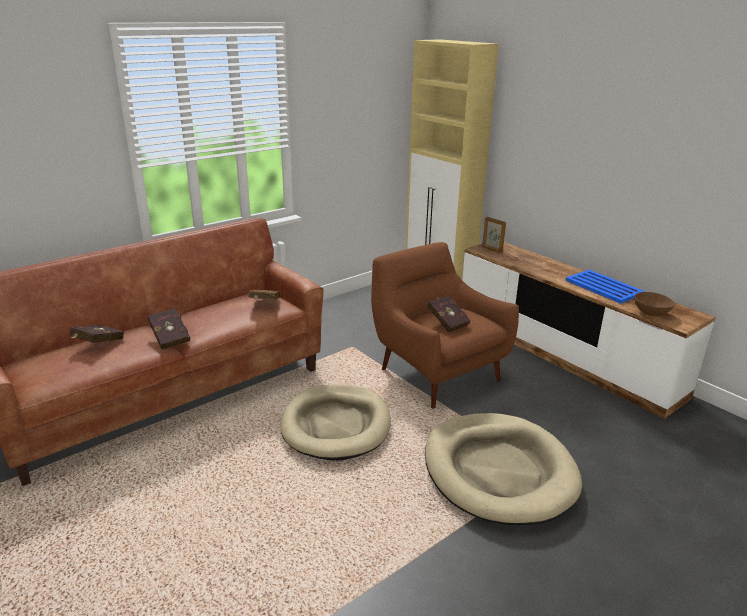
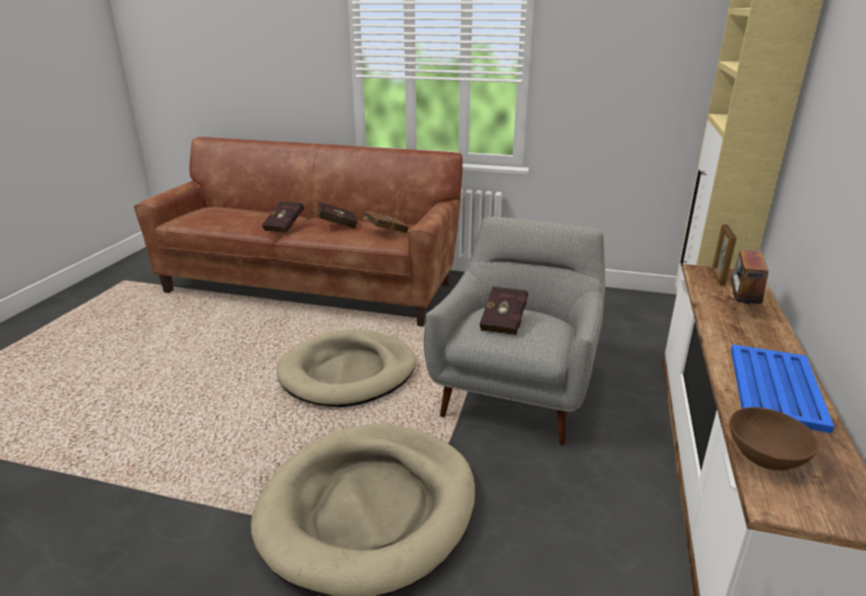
camera: 55 degrees right, 0 degrees up
red book [69,325,124,343] -> red book moved to [312,202,358,229]
brown armchair [371,242,519,409] -> grey armchair [424,217,605,445]
none -> radio [731,238,775,304]

